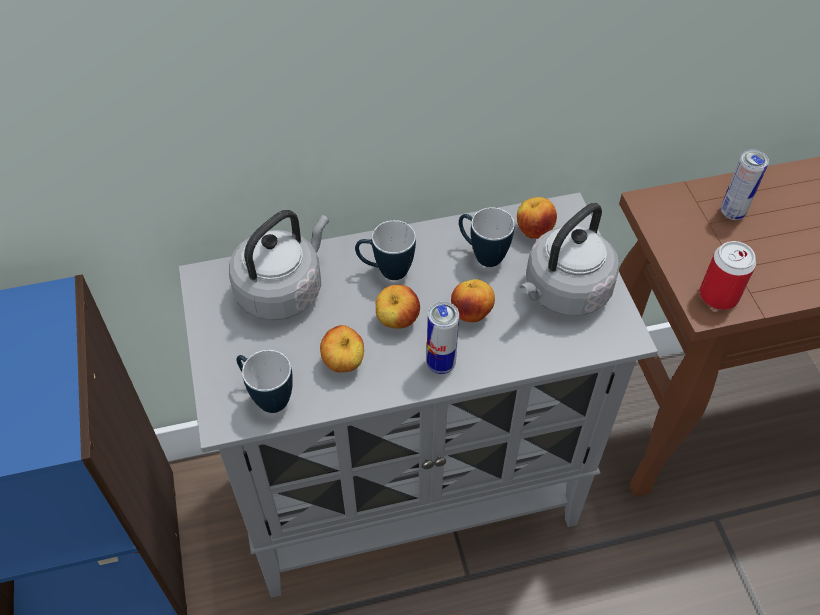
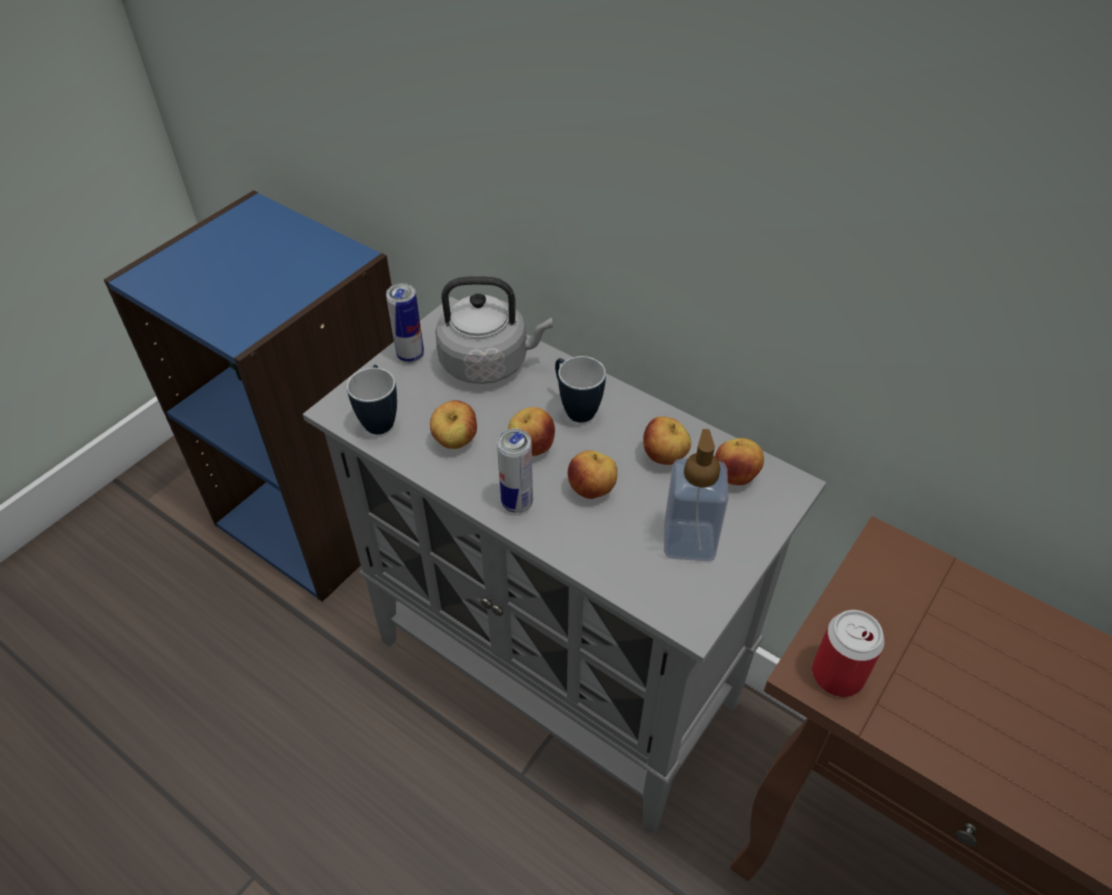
camera: 50 degrees right, 5 degrees down
mug [459,207,515,267] -> apple [643,416,691,465]
grey kettle [519,203,619,316] -> soap dispenser [664,429,729,561]
can [721,149,769,220] -> can moved to [386,283,424,363]

